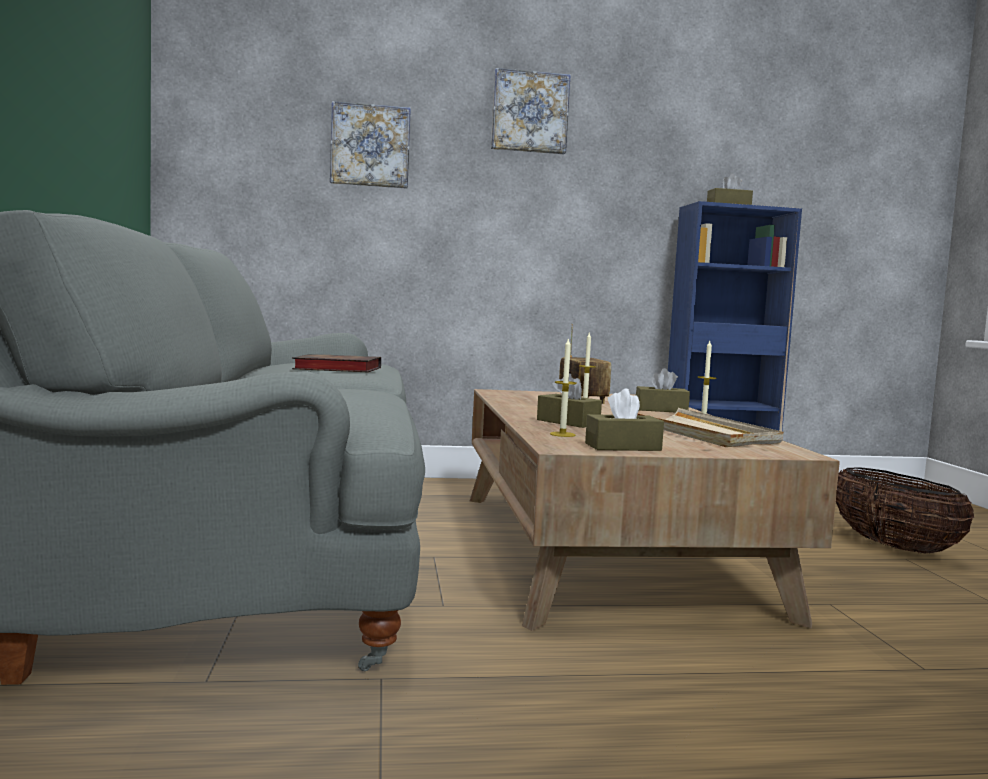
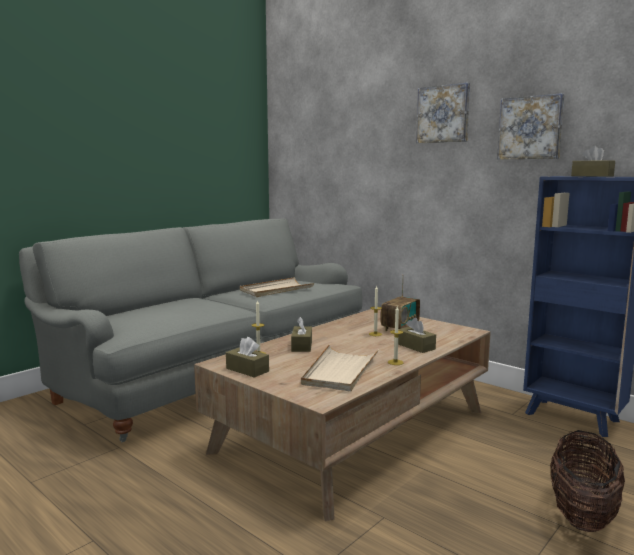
camera: 50 degrees right, 5 degrees up
book [292,354,381,372] -> beige tray [240,277,314,297]
picture [330,101,411,189] -> picture moved to [497,93,565,160]

